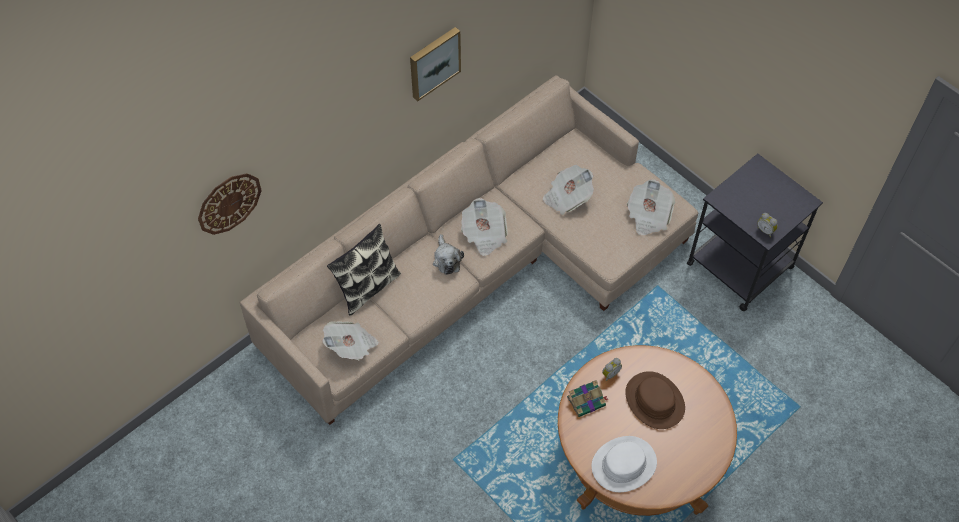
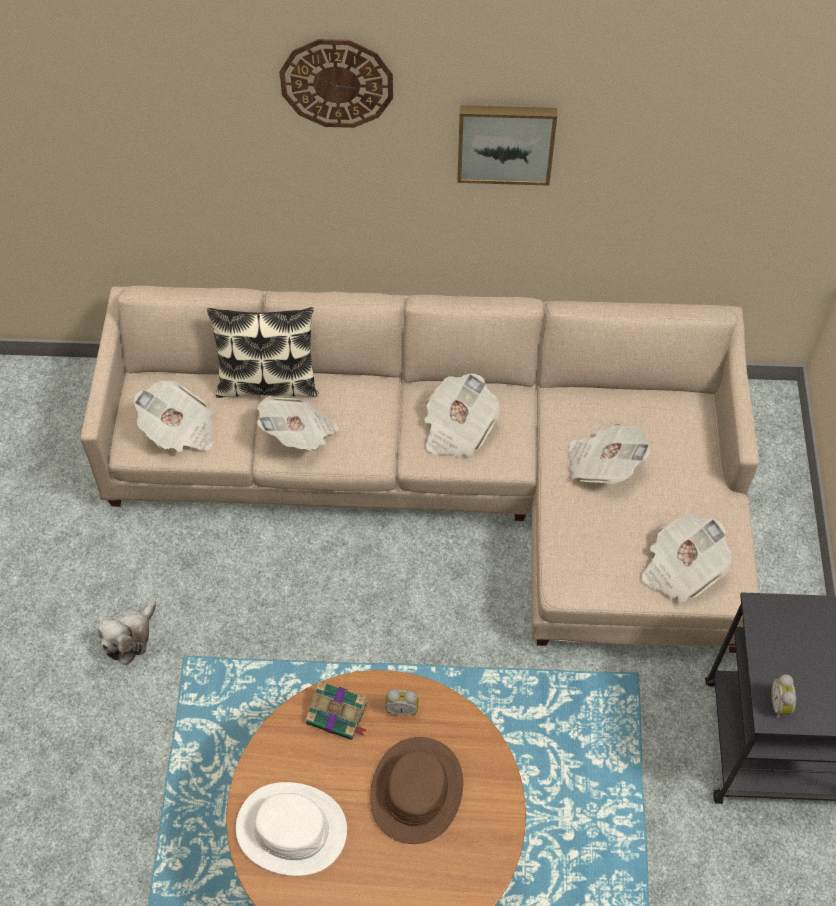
camera: 45 degrees right, 0 degrees up
wall clock [198,173,262,235] -> wall clock moved to [279,39,393,128]
plush toy [433,234,464,275] -> plush toy moved to [98,601,156,665]
none -> newspaper [256,397,339,451]

